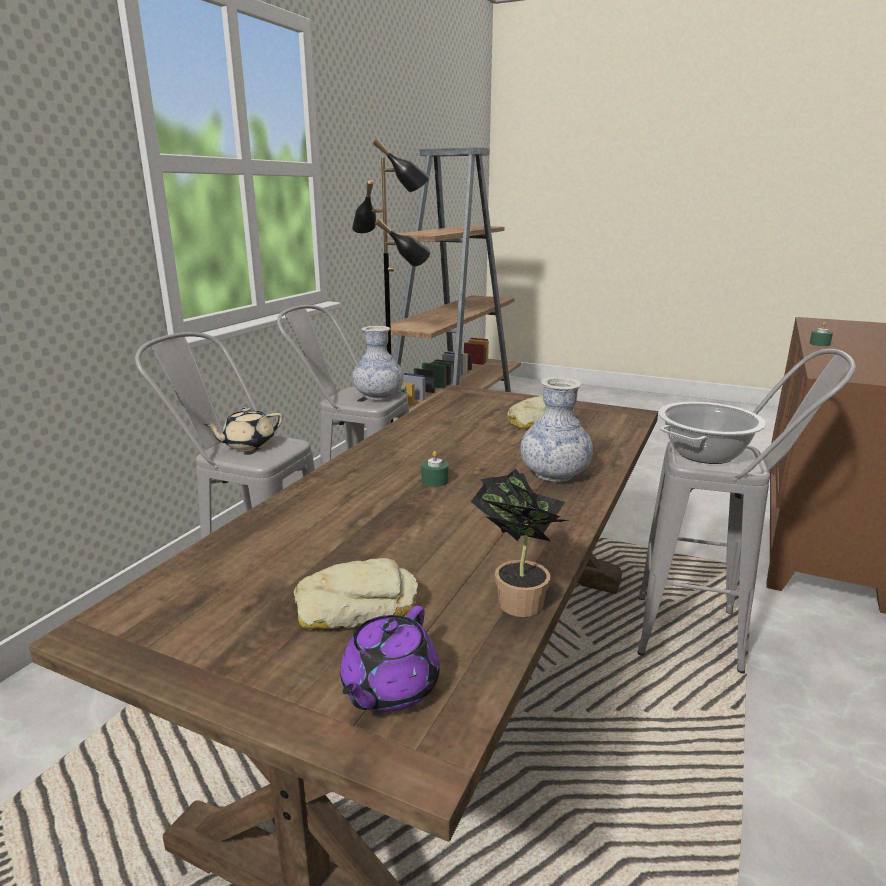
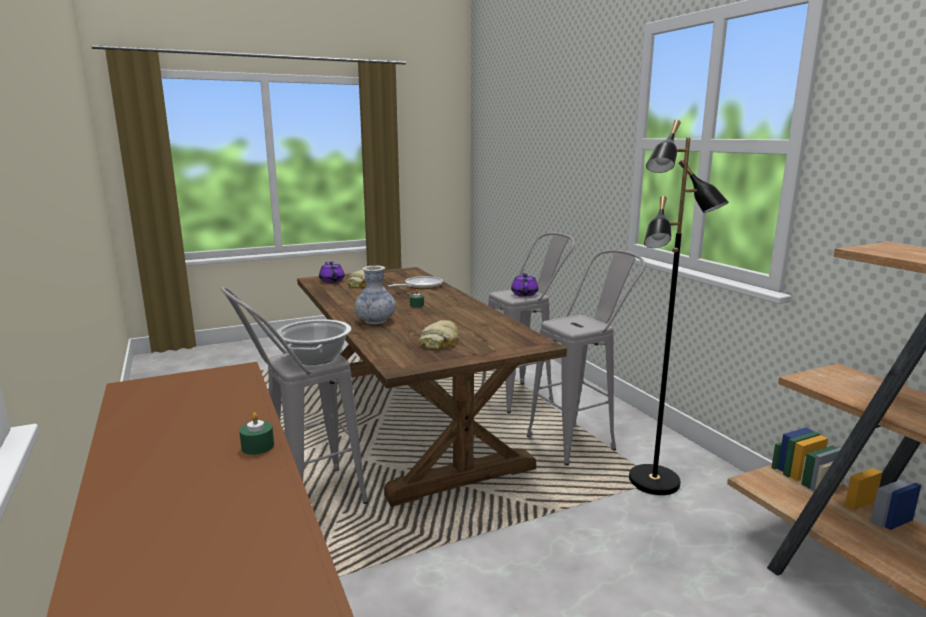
camera: 130 degrees right, 5 degrees down
beige teapot [204,407,283,451] -> purple teapot [511,273,538,296]
vase [352,326,404,400] -> none
potted plant [471,469,569,617] -> none
none -> frying pan [388,276,443,289]

